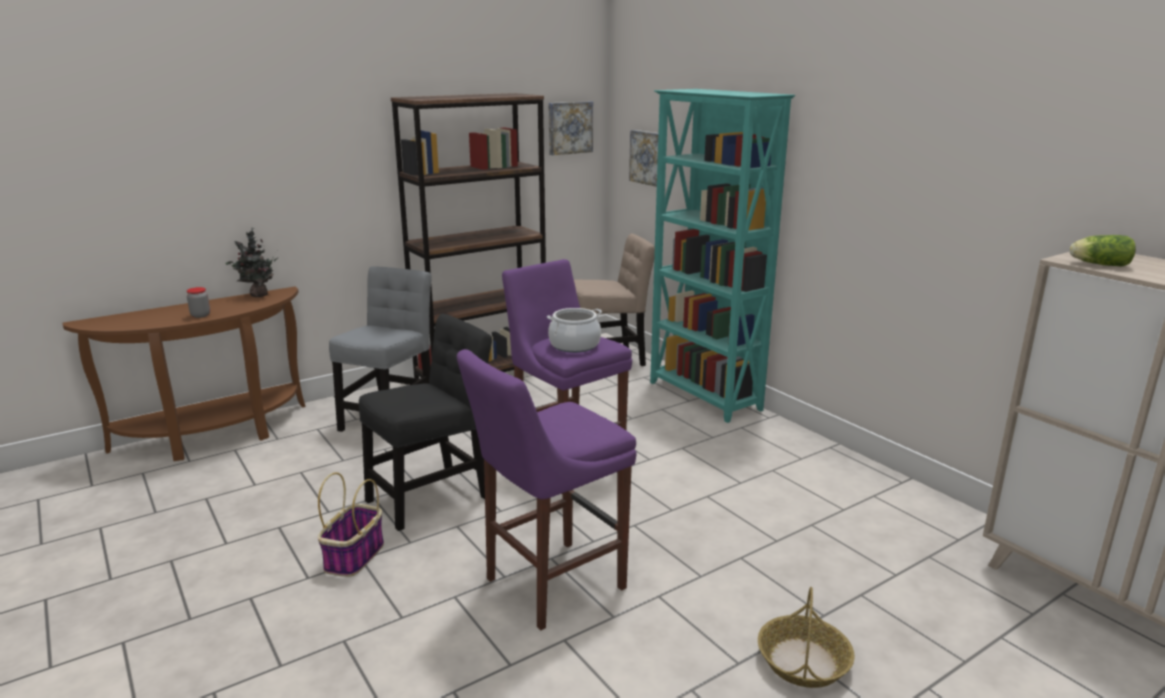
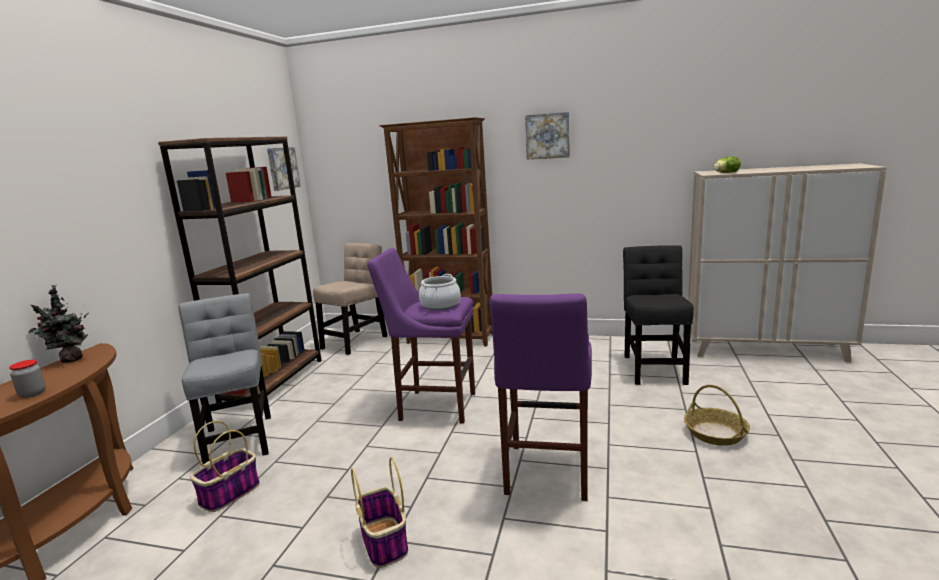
camera: 40 degrees left, 5 degrees down
black chair [359,314,492,531] -> black chair moved to [623,245,694,385]
picture [629,130,658,187] -> picture moved to [525,112,570,160]
turquoise bookcase [650,89,795,423] -> brown bookcase [379,117,493,347]
none -> basket [190,421,260,512]

